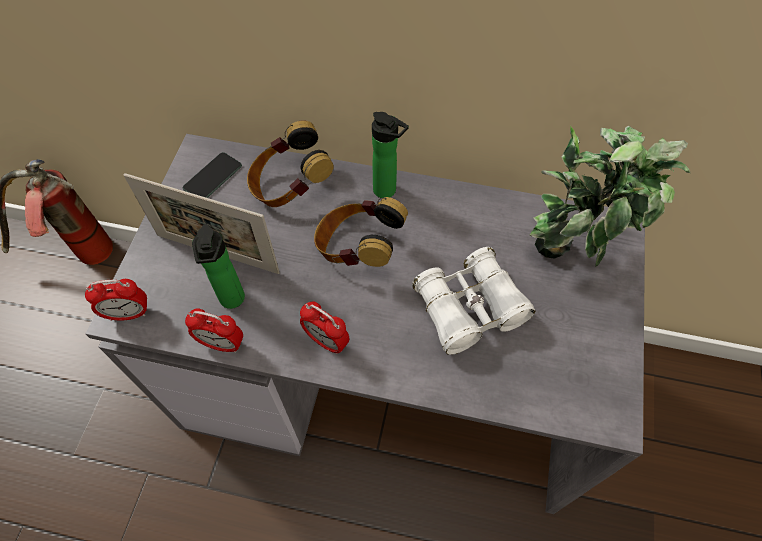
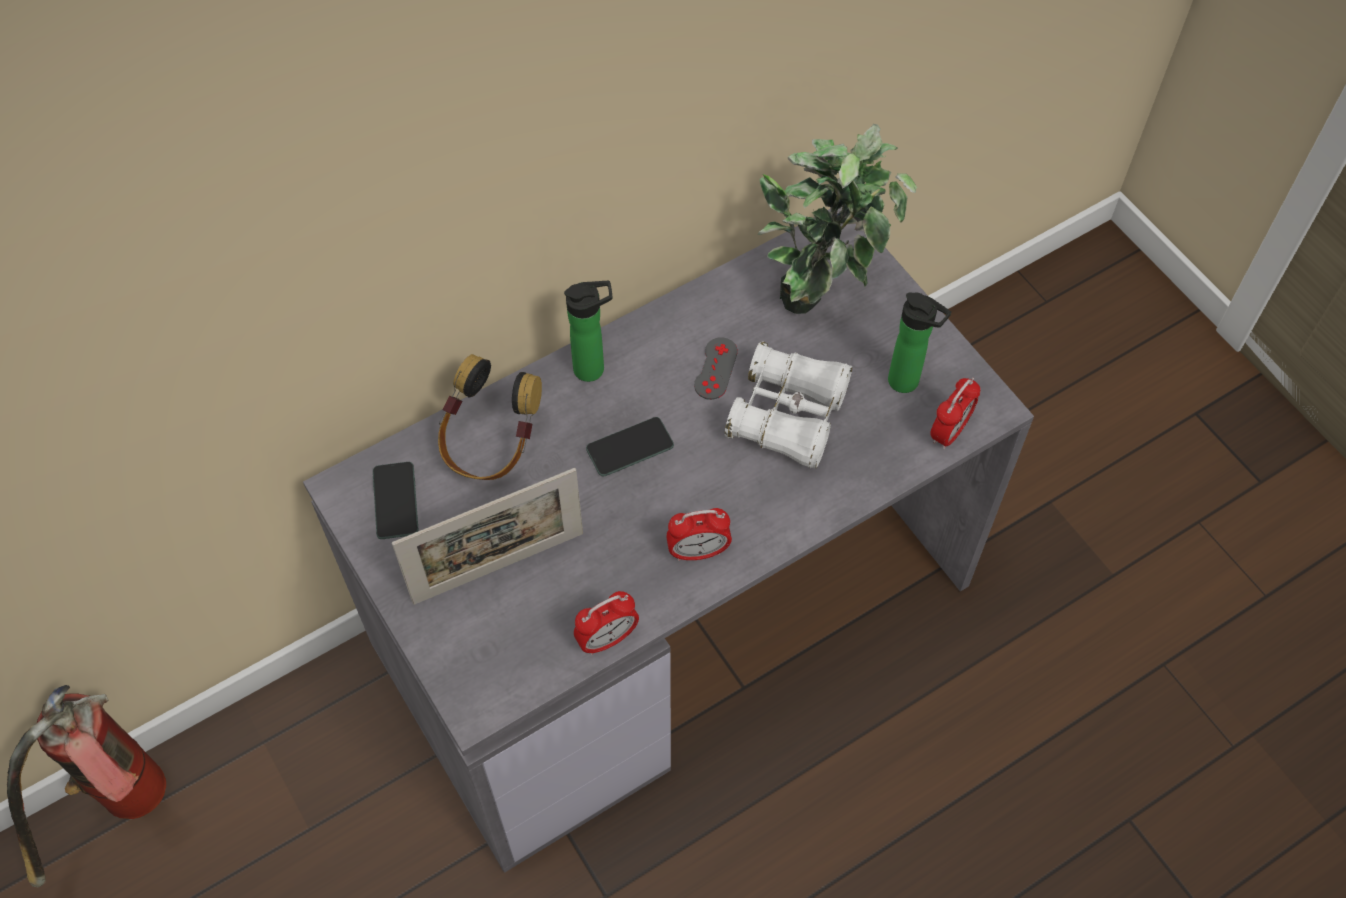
camera: 45 degrees left, 0 degrees up
alarm clock [85,279,147,321] -> alarm clock moved to [930,378,981,449]
bottle [192,224,245,309] -> bottle moved to [888,293,951,393]
headphones [314,197,408,267] -> phone [586,417,674,477]
none -> grey game controller [694,337,738,400]

